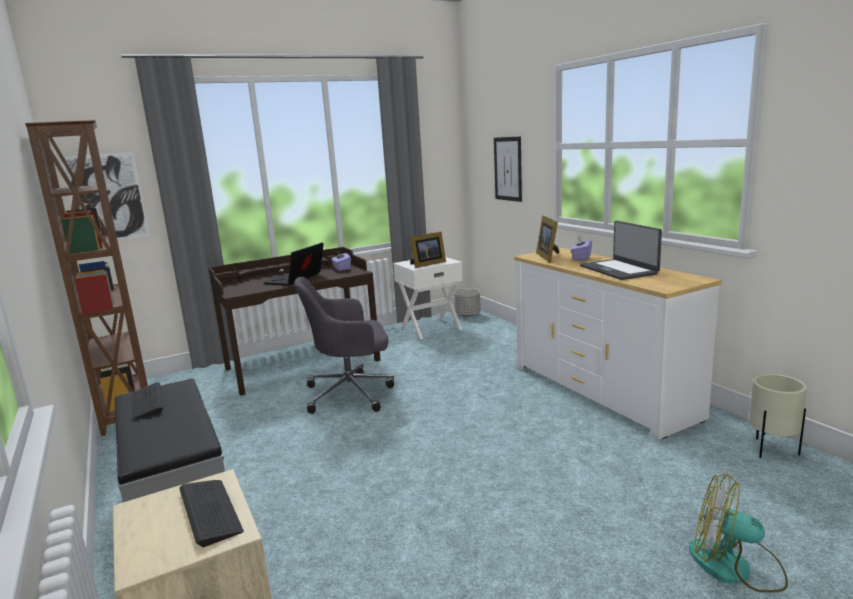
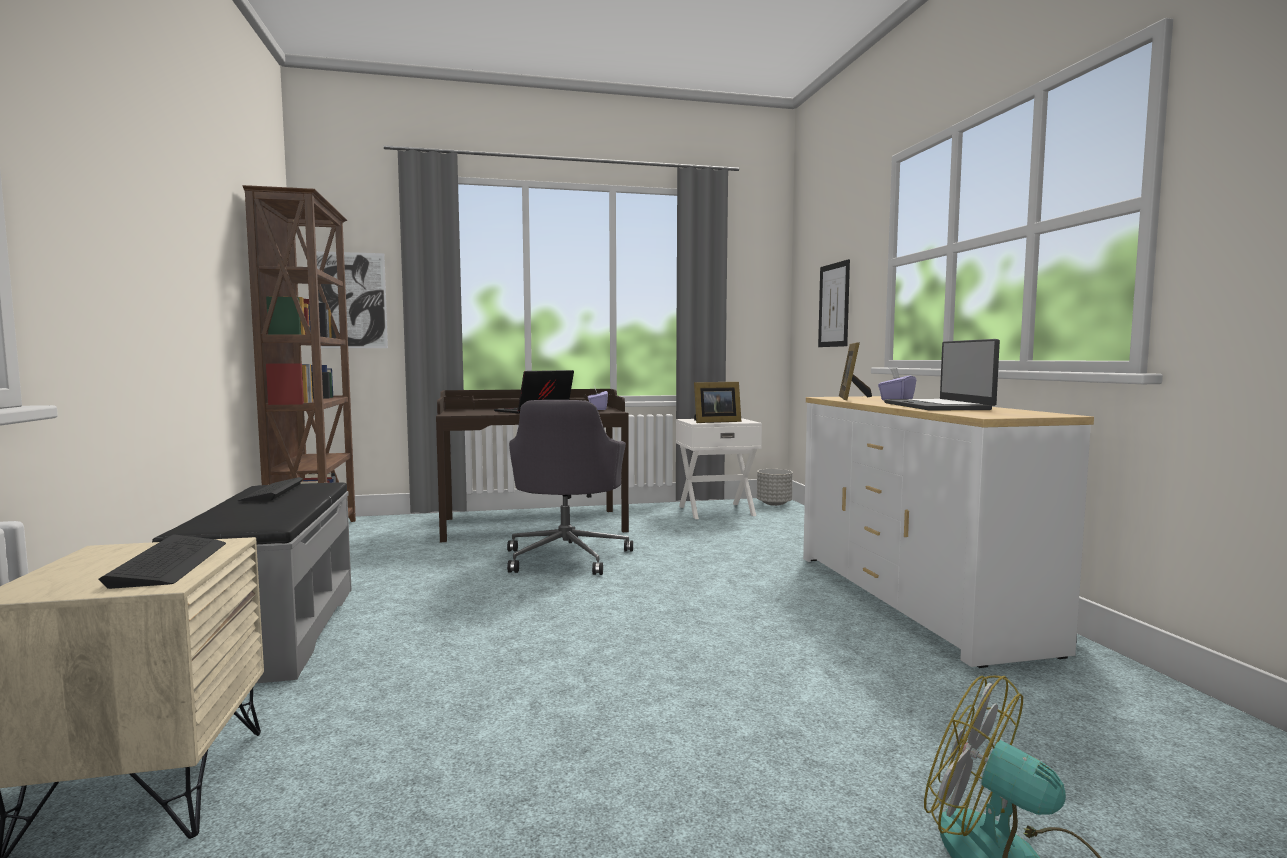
camera: 15 degrees right, 10 degrees down
grey office chair [294,277,394,414] -> grey office chair turned 90 degrees counterclockwise [507,400,633,575]
beige planter [749,374,807,458] -> none

